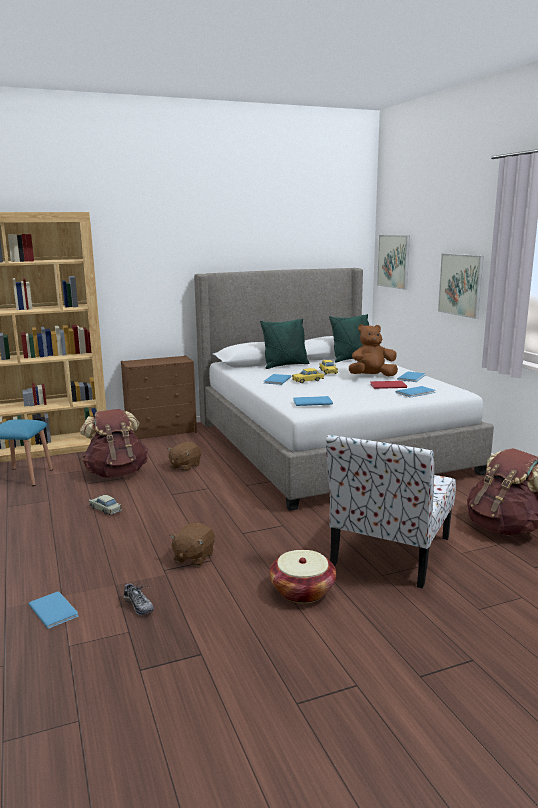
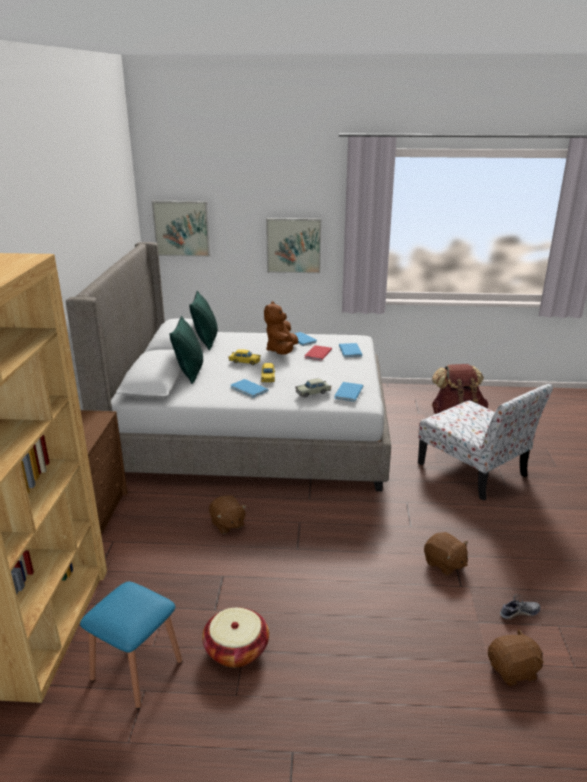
camera: 65 degrees left, 10 degrees up
blue book [29,591,78,629] -> brown plush toy [488,629,544,686]
brown backpack [80,409,148,478] -> none
beige toy car [89,495,122,515] -> beige toy car moved to [295,379,331,397]
basket [269,550,336,603] -> basket moved to [202,607,269,668]

